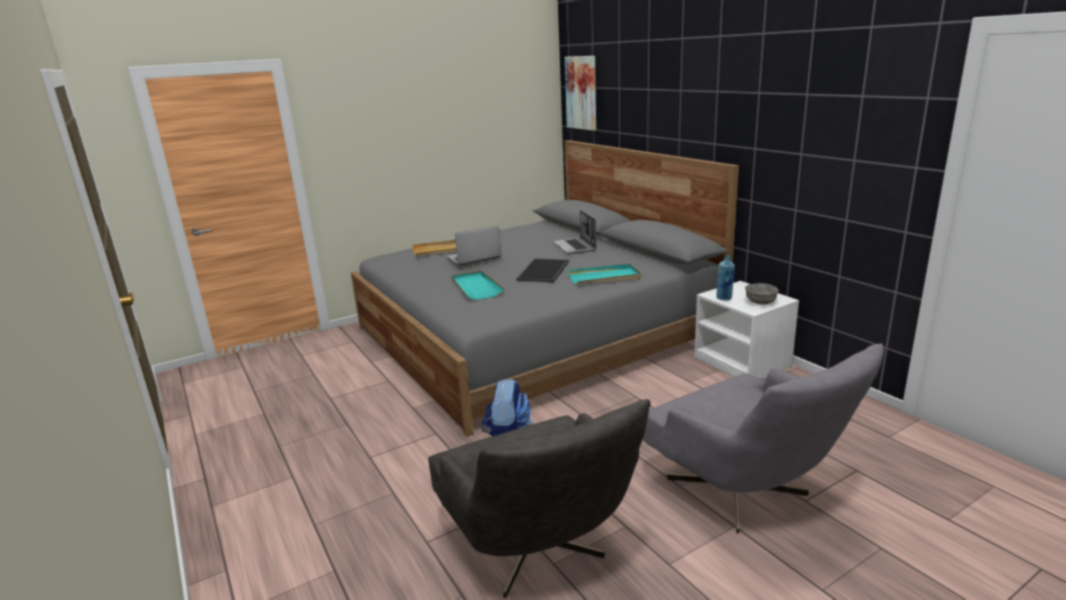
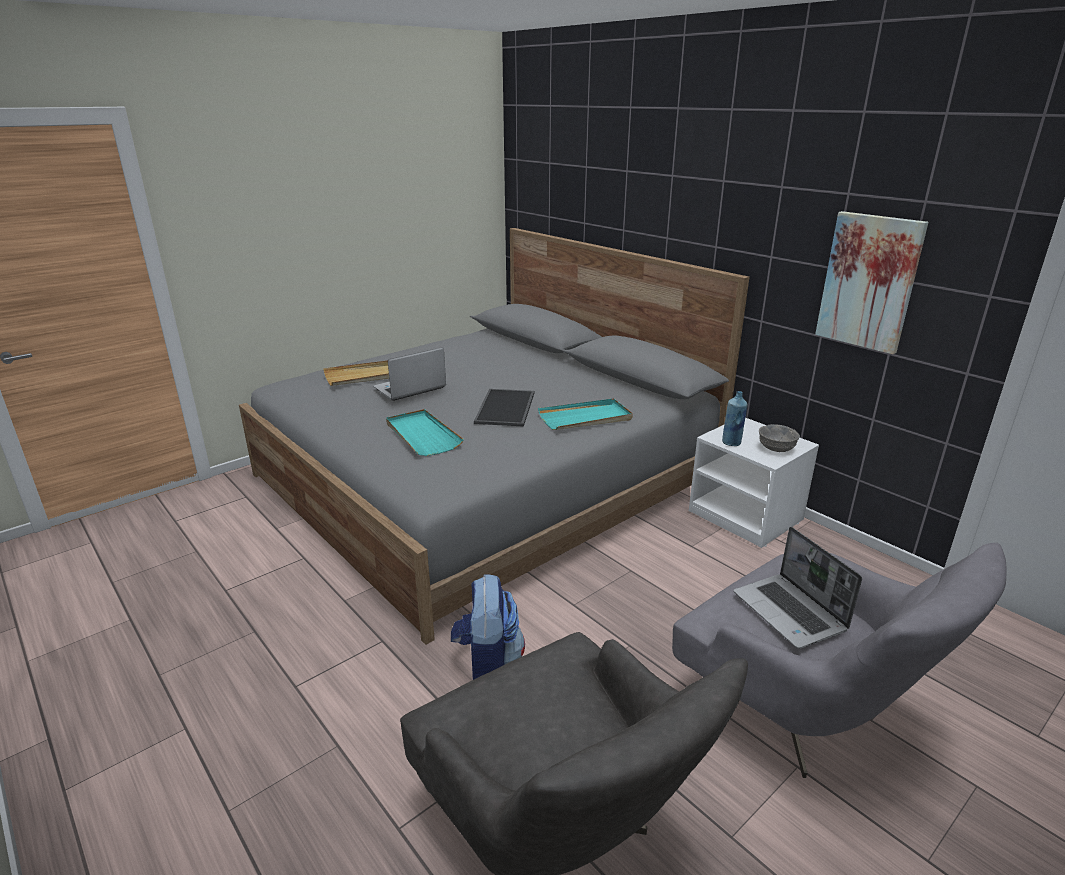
camera: 10 degrees left, 5 degrees up
laptop [553,210,596,254] -> laptop moved to [734,527,862,649]
picture [565,56,596,130] -> picture moved to [815,211,928,354]

